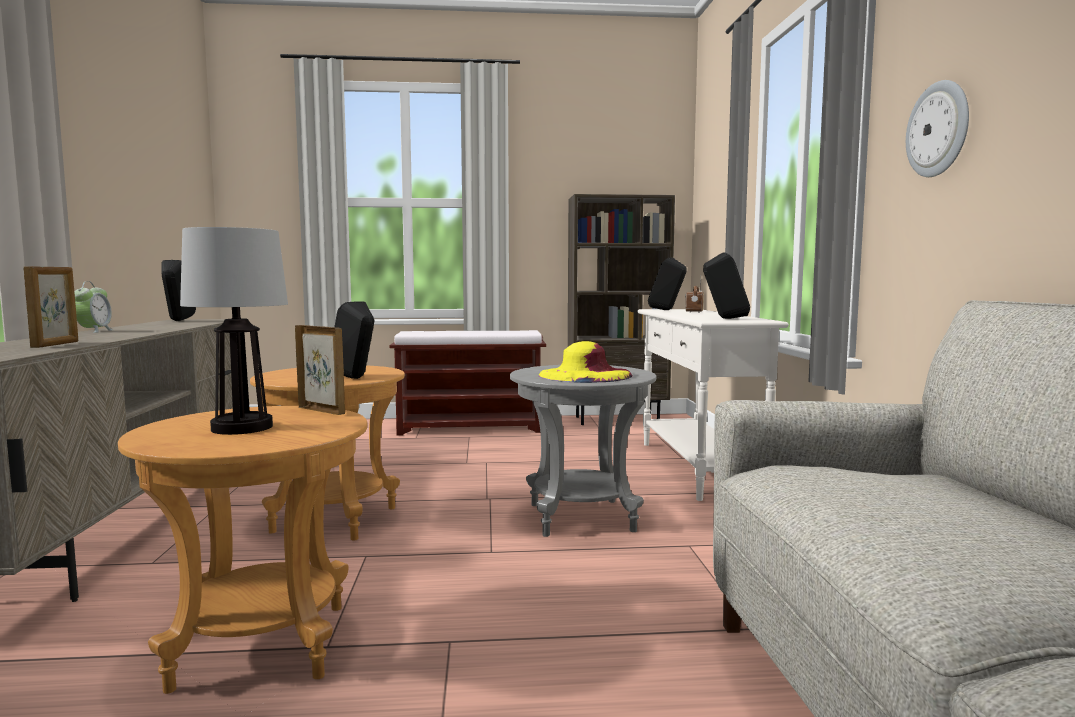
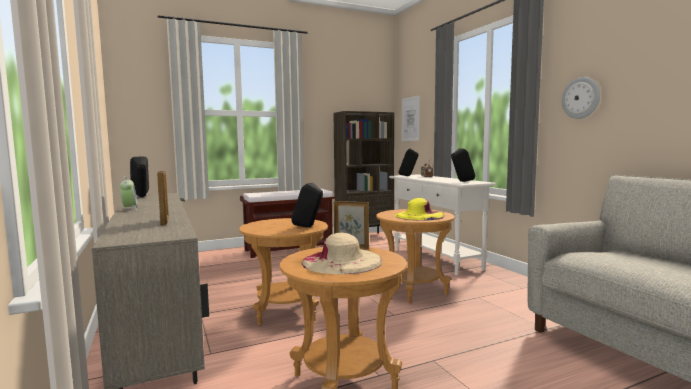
camera: 20 degrees left, 0 degrees up
table lamp [180,227,288,435] -> beige hat [302,233,382,274]
grey side table [510,365,656,537] -> brown side table [376,209,455,303]
none -> picture [402,95,420,141]

